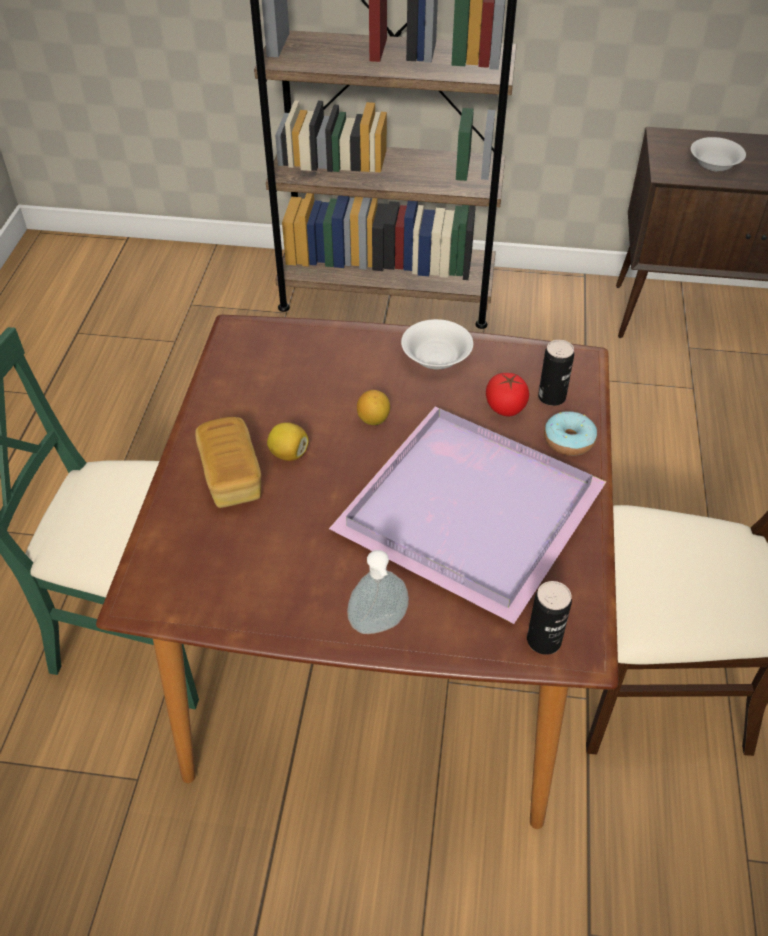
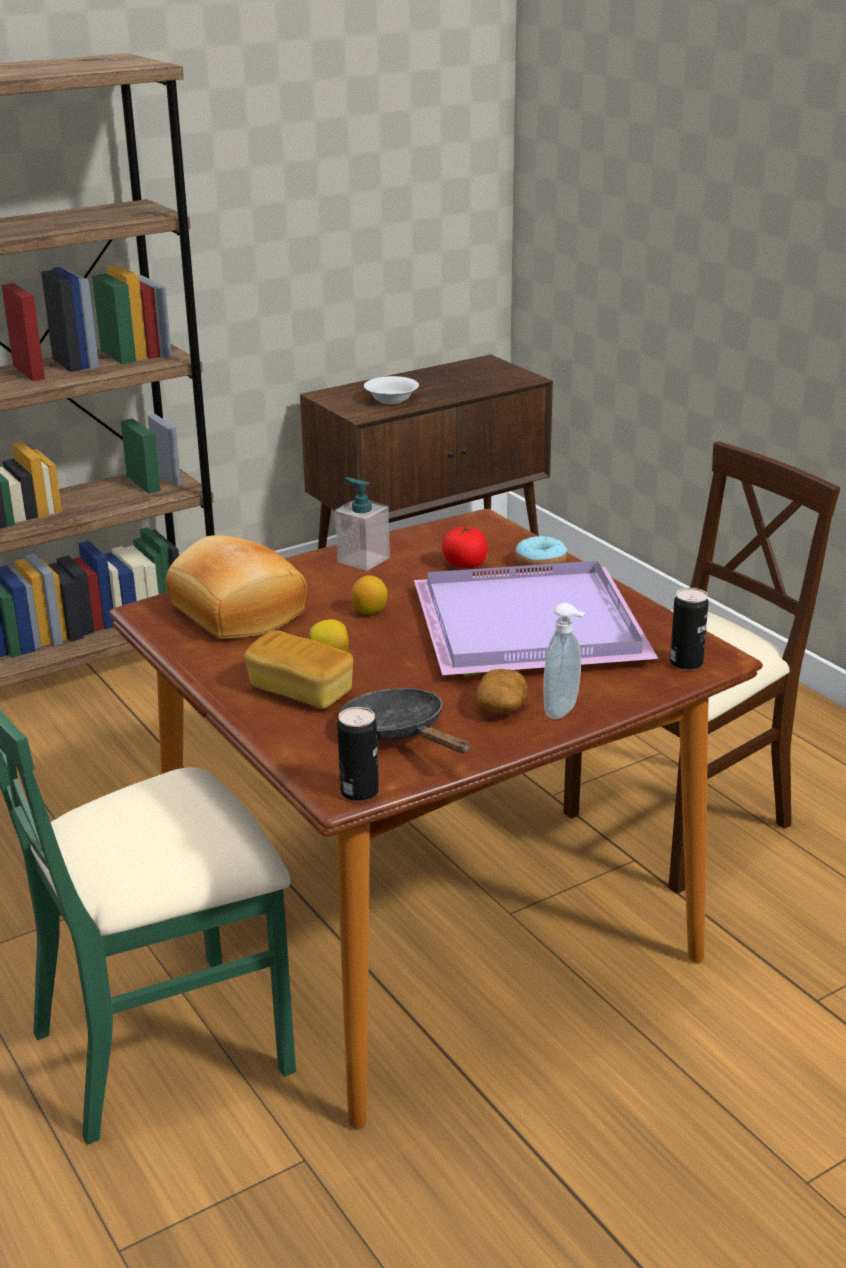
camera: 40 degrees left, 20 degrees down
white bowl [401,319,473,369] -> soap dispenser [335,478,390,571]
can [538,340,574,406] -> can moved to [337,707,379,801]
none -> bread [166,535,307,639]
none -> black frying pan [339,688,470,753]
none -> potato [476,669,528,714]

